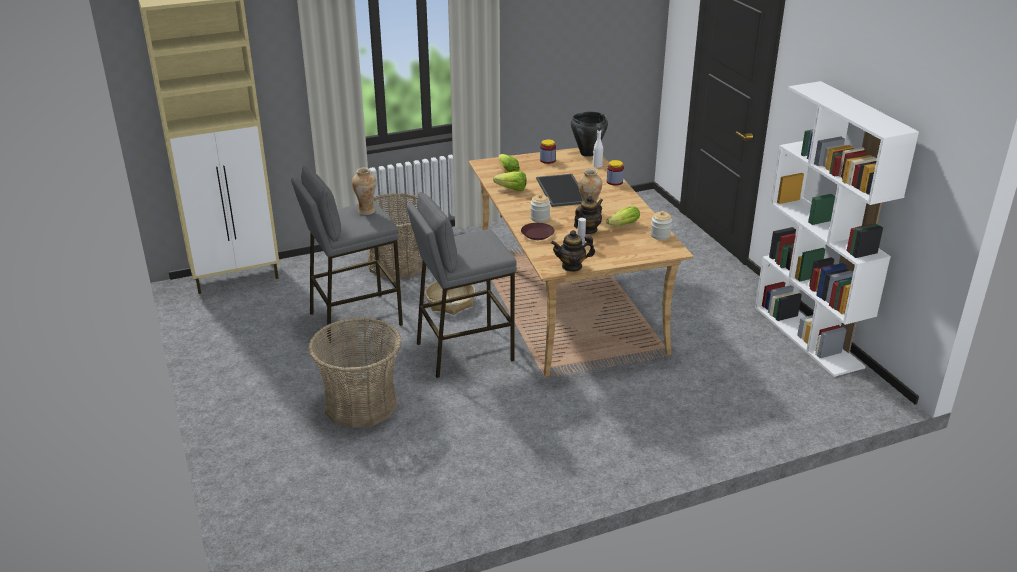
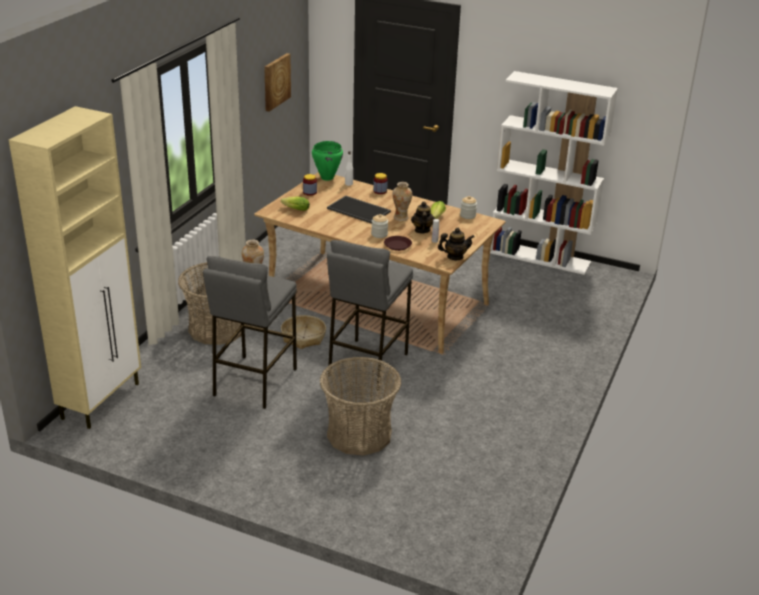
camera: 45 degrees left, 0 degrees up
lettuce [493,171,527,191] -> none
teapot [551,230,595,272] -> teapot turned 135 degrees counterclockwise [438,228,475,260]
black cooking pot [571,112,608,157] -> green cooking pot [312,141,343,180]
none -> picture [264,53,291,112]

